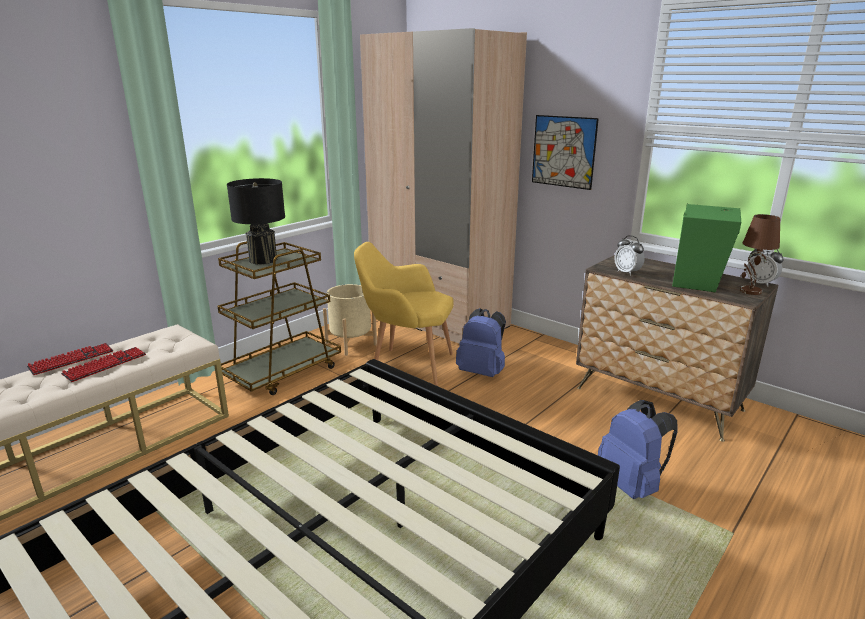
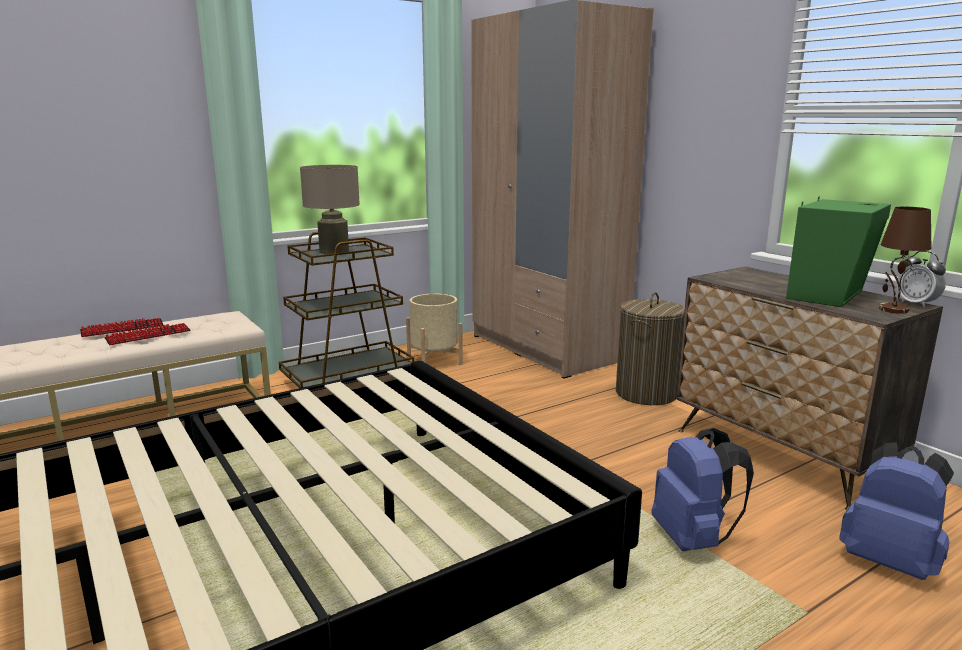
camera: 15 degrees right, 5 degrees down
black table lamp [227,178,285,264] -> beige table lamp [300,165,360,254]
yellow armchair [354,242,454,386] -> none
blue backpack [456,308,506,377] -> blue backpack moved to [839,442,954,580]
picture [532,115,599,190] -> none
alarm clock [614,235,645,276] -> none
none -> laundry basket [616,292,685,405]

